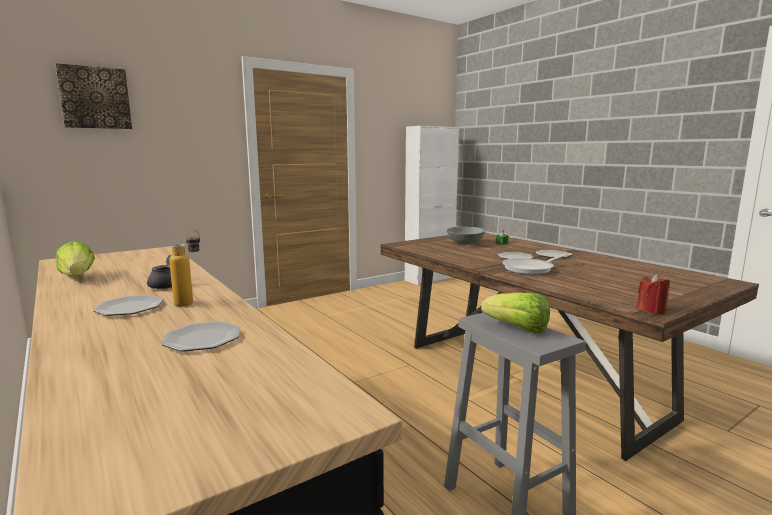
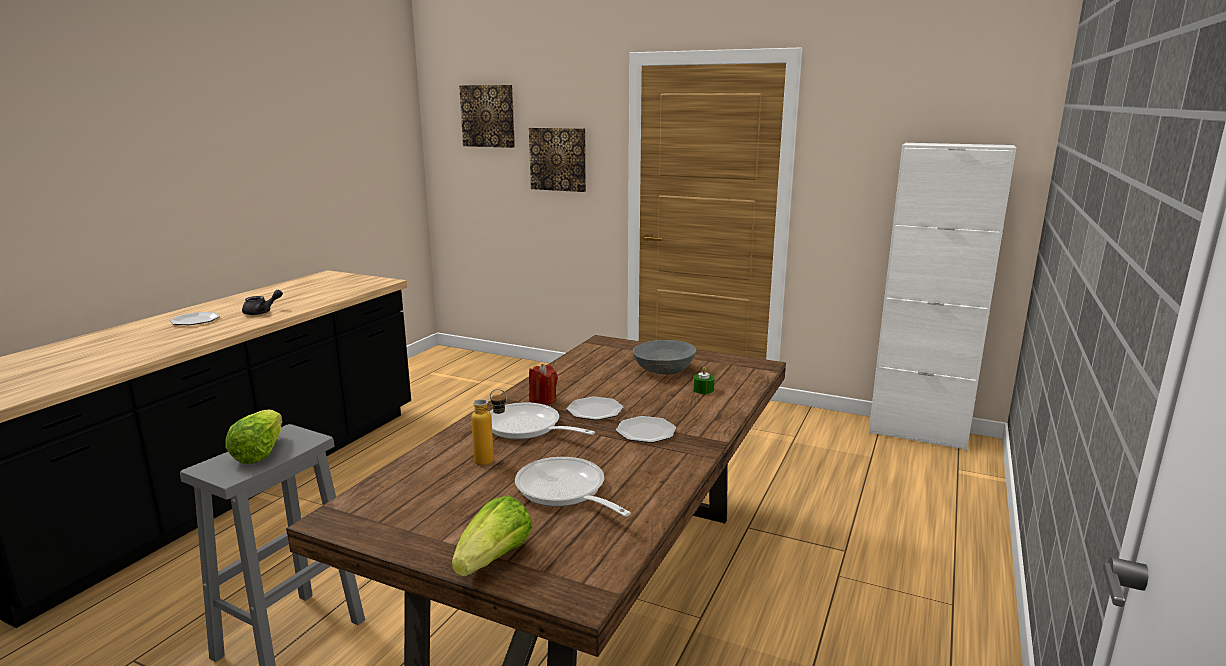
camera: 60 degrees right, 5 degrees up
lettuce [56,241,95,277] -> lettuce moved to [452,495,532,576]
plate [161,321,240,351] -> none
bottle [169,230,200,306] -> bottle moved to [471,389,507,465]
red candle [637,274,670,314] -> red candle moved to [529,364,558,405]
none -> frying pan [515,457,631,517]
none -> picture [529,128,586,192]

